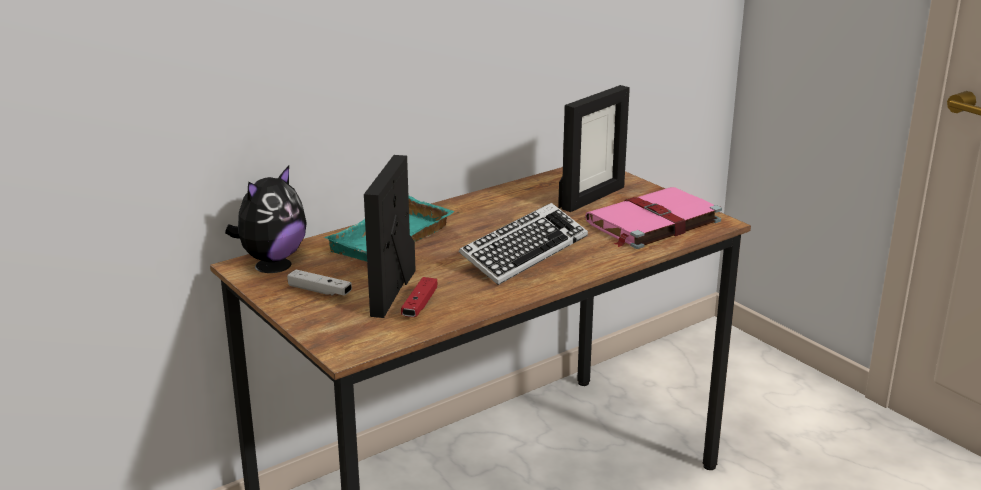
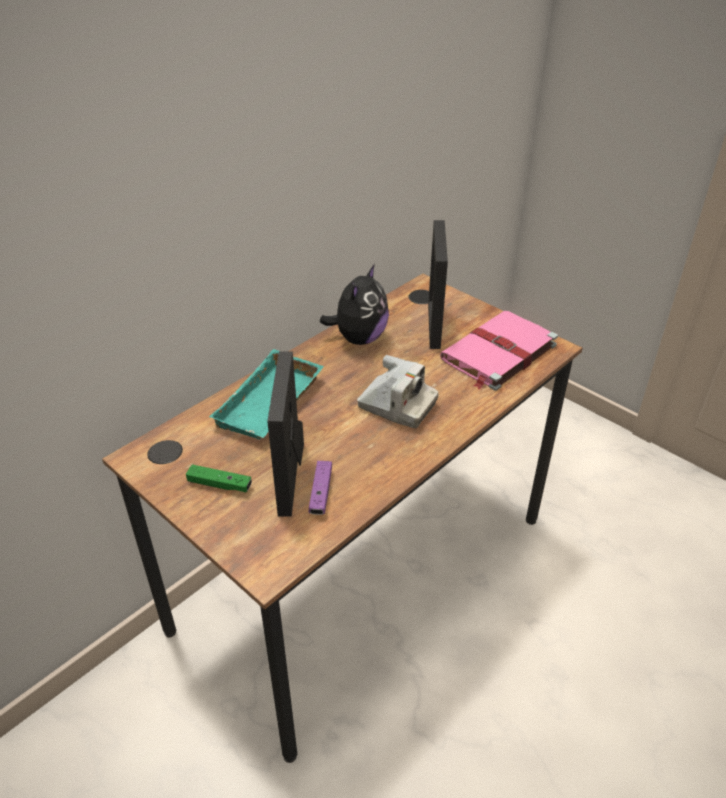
camera: 10 degrees left, 15 degrees up
plush toy [225,166,307,262] -> plush toy moved to [320,264,389,345]
white game controller [287,270,352,296] -> green game controller [186,464,252,492]
red game controller [401,277,437,317] -> purple game controller [309,461,332,515]
keyboard [459,203,588,285] -> camera [357,355,439,428]
picture frame [558,85,630,212] -> picture frame turned 150 degrees clockwise [428,220,448,349]

